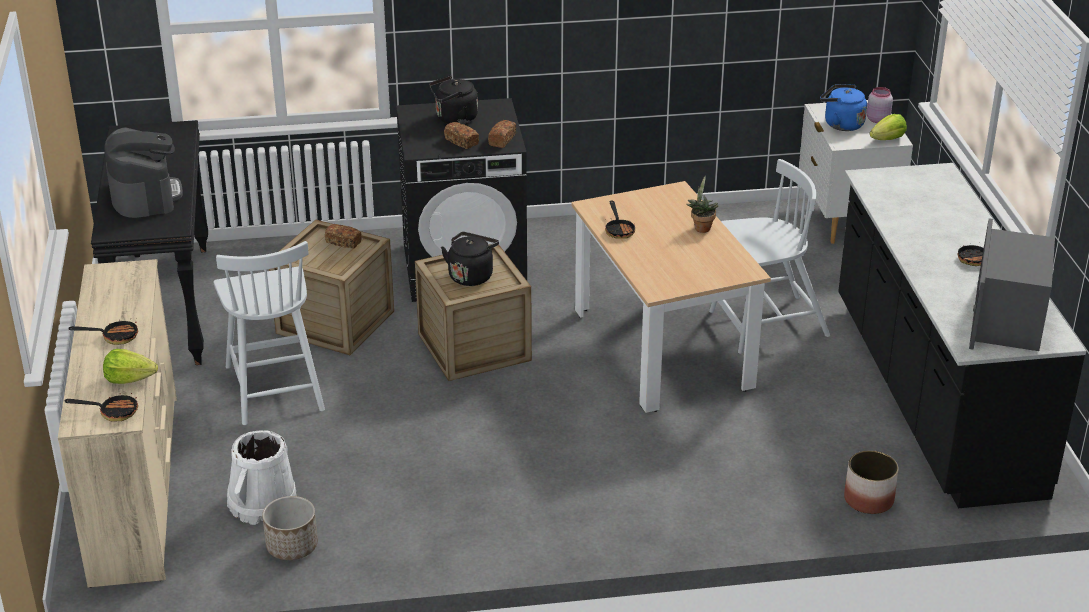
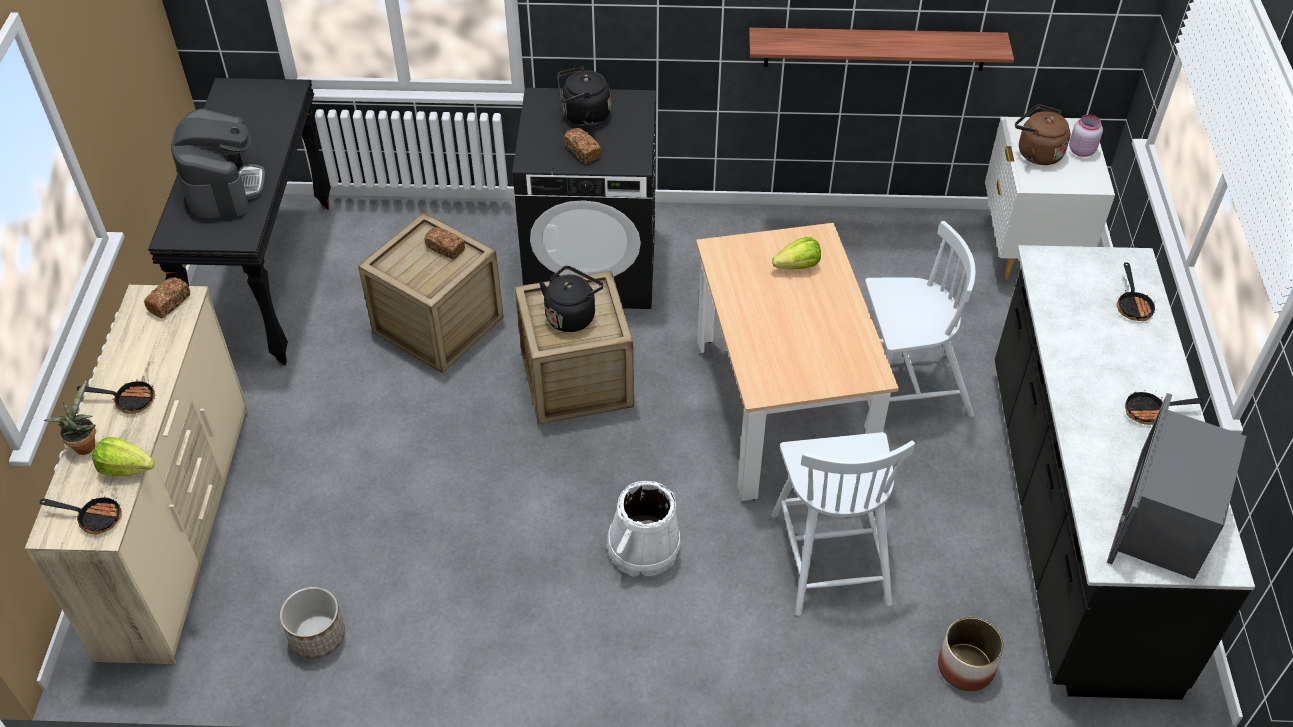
camera: 10 degrees right, 15 degrees up
white chair [214,241,325,425] -> white chair moved to [771,432,915,616]
white bucket [227,430,296,525] -> white bucket moved to [606,481,681,577]
bread [488,120,516,148] -> bread moved to [144,277,190,318]
frying pan [605,201,635,239] -> frying pan moved to [1117,262,1157,321]
potted plant [686,176,718,233] -> potted plant moved to [43,381,96,455]
blue kettle [820,84,867,131] -> brown kettle [1015,104,1070,165]
lettuce [870,114,907,140] -> lettuce moved to [772,237,821,270]
none -> shelf [749,28,1014,71]

